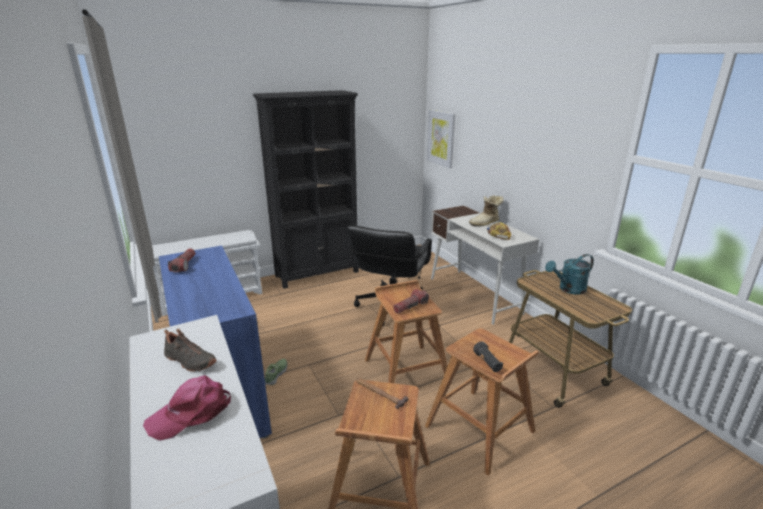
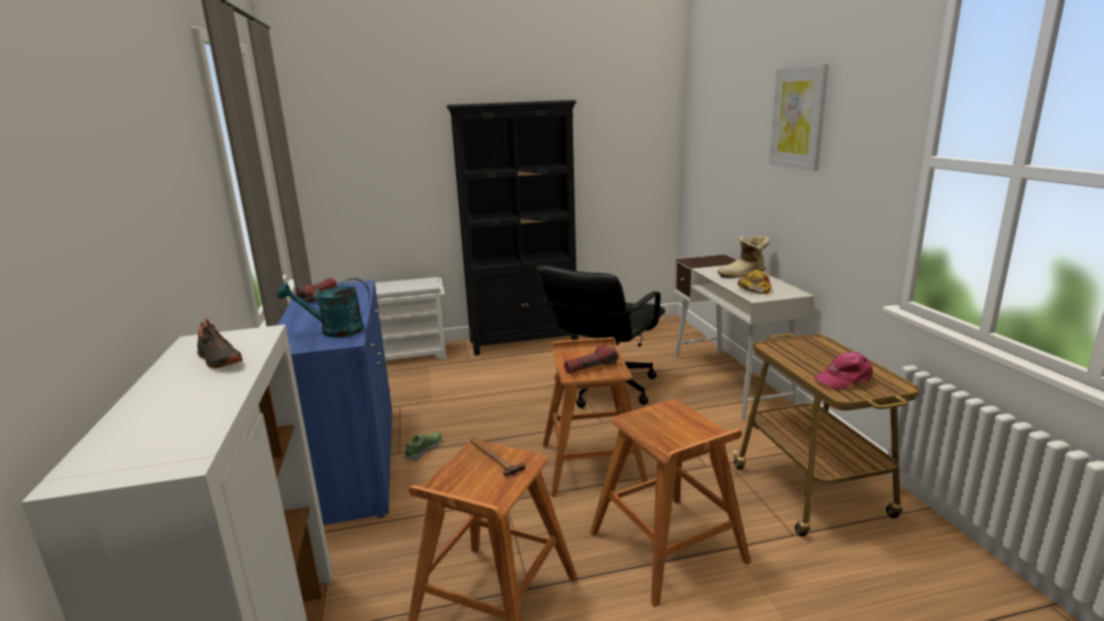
camera: 15 degrees right, 5 degrees down
pink cap [143,375,231,441] -> pink cap moved to [814,352,873,390]
picture [427,110,455,168] -> picture moved to [769,63,829,171]
black flashlight [473,342,503,372] -> none
turquoise watering can [545,254,594,294] -> turquoise watering can moved to [277,278,370,337]

